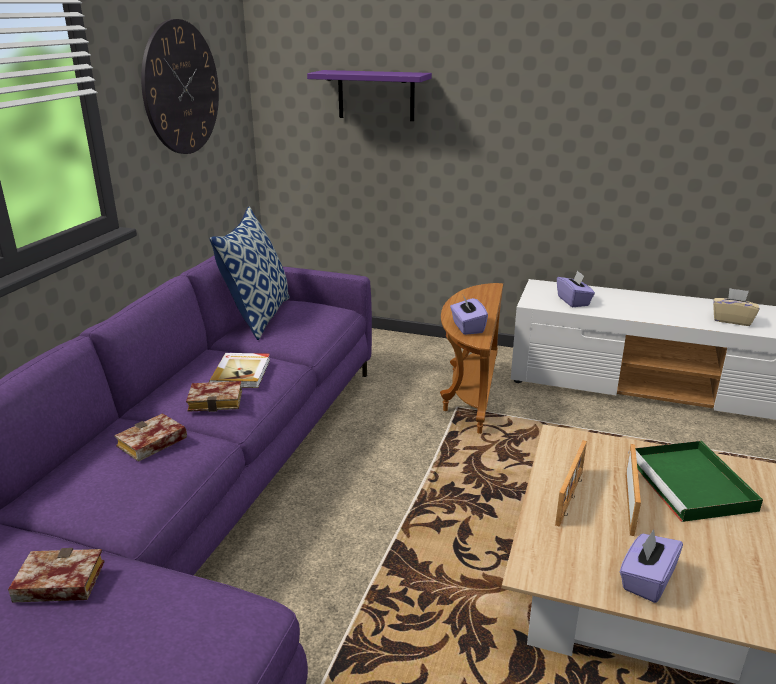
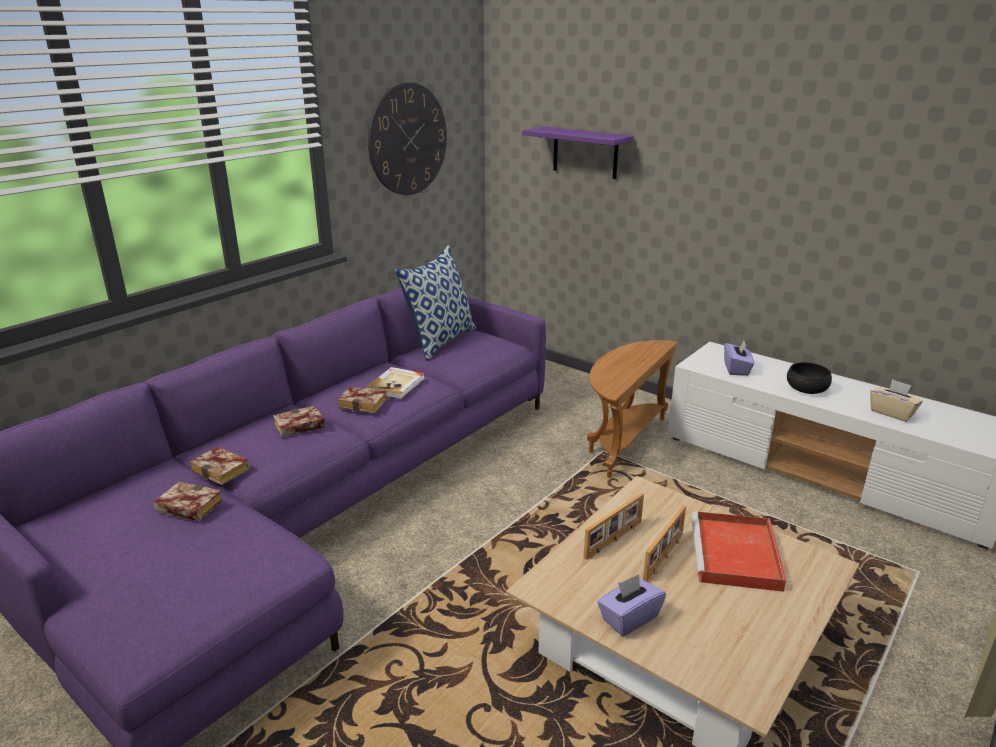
camera: 20 degrees right, 0 degrees up
purple tissue box [450,295,488,335] -> none
green tray [628,441,763,522] -> red tray [691,511,786,592]
none -> book [189,446,250,485]
none -> black bowl [787,362,832,394]

